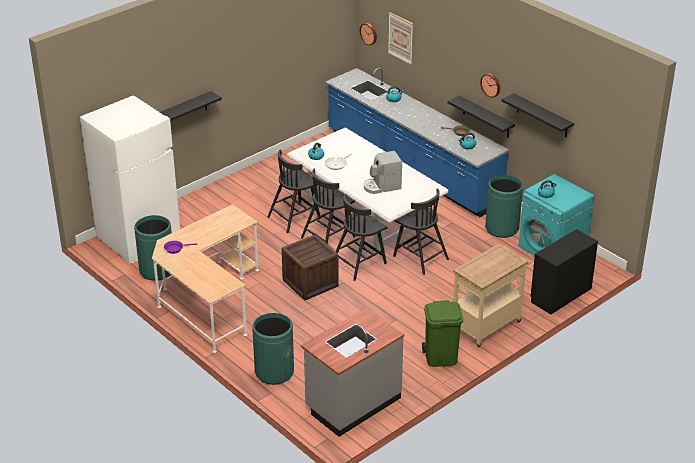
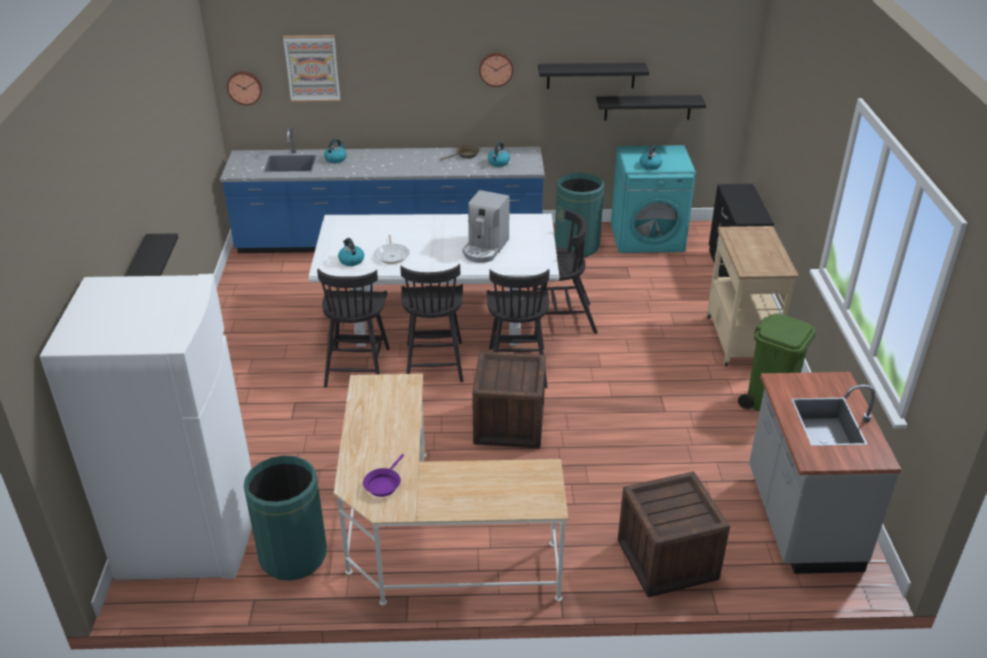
camera: 50 degrees left, 0 degrees up
green trash can [252,313,294,385] -> crate [618,472,730,597]
black shelf [448,95,515,137] -> black shelf moved to [596,95,706,121]

